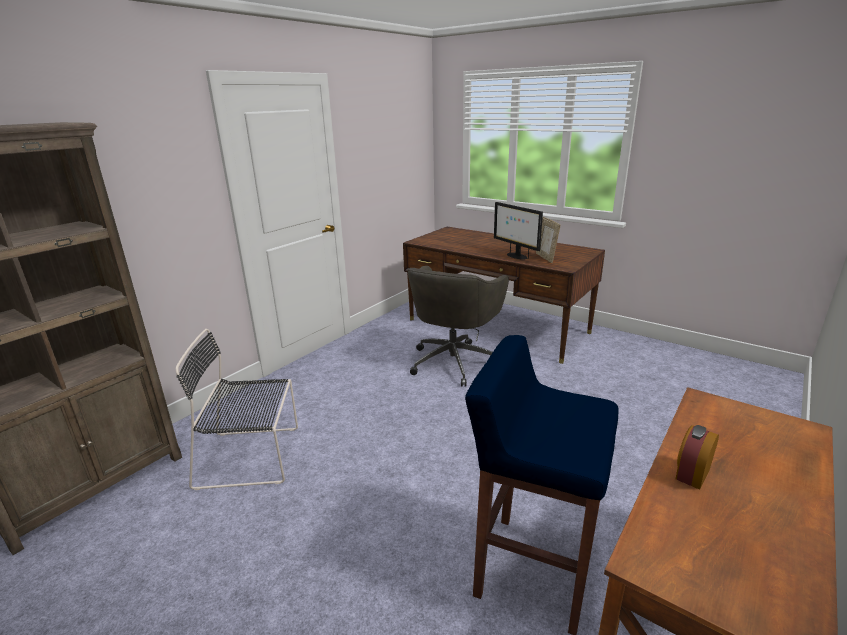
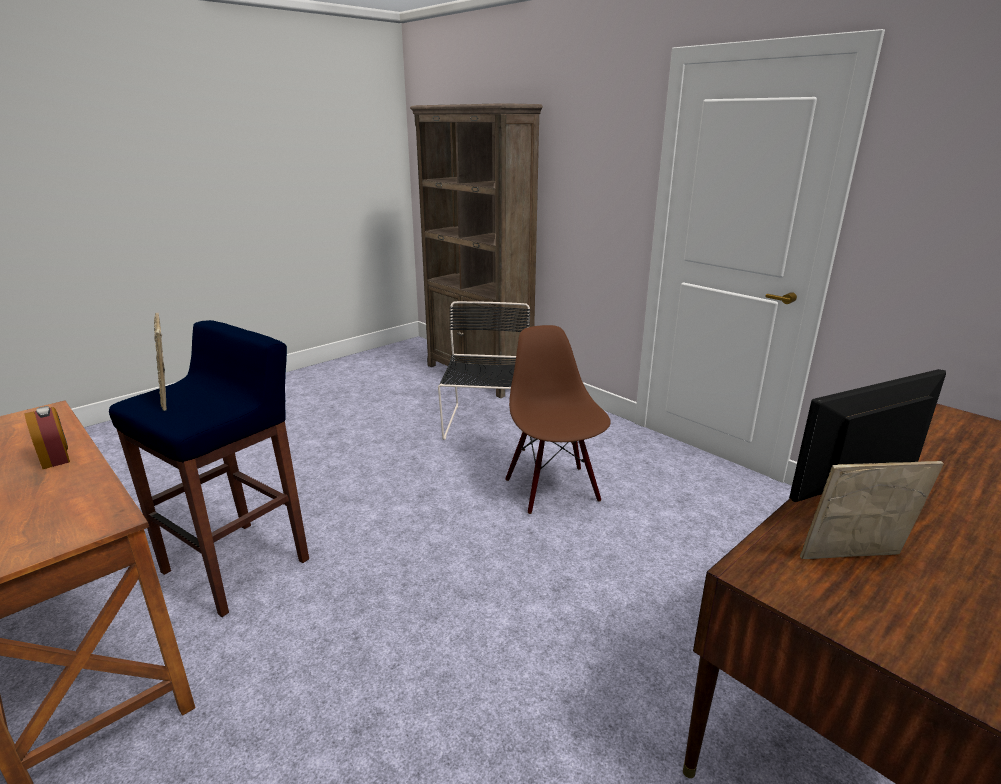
camera: 100 degrees right, 0 degrees up
grey office chair [407,266,509,387] -> none
none -> picture frame [154,313,167,411]
none -> brown chair [505,325,611,514]

